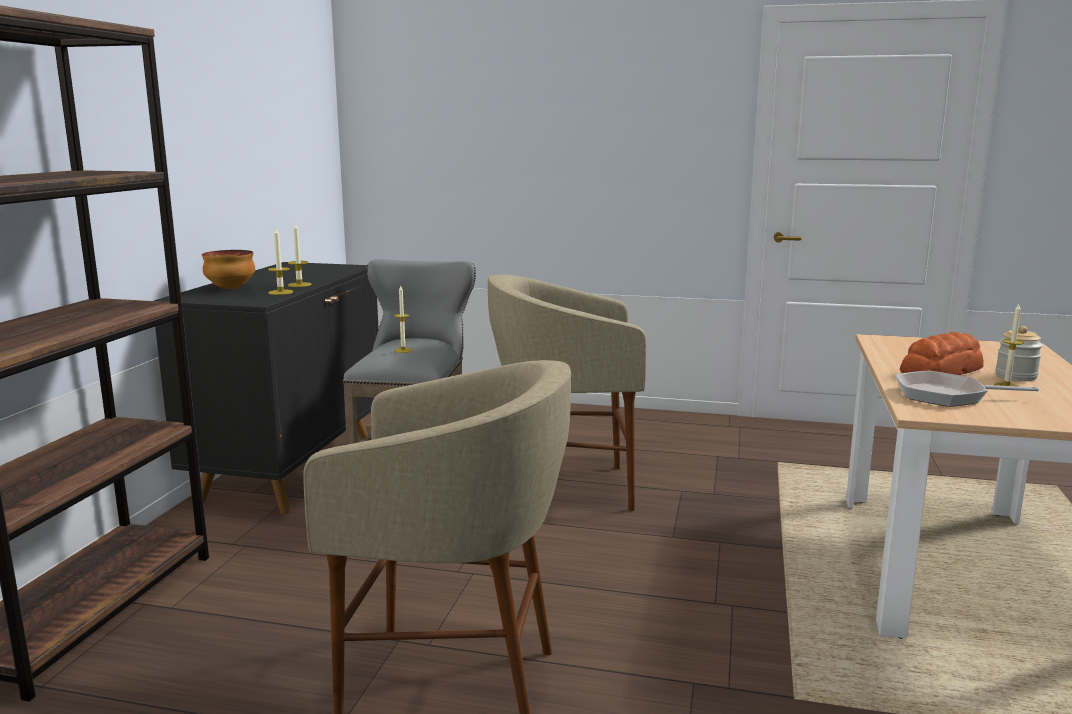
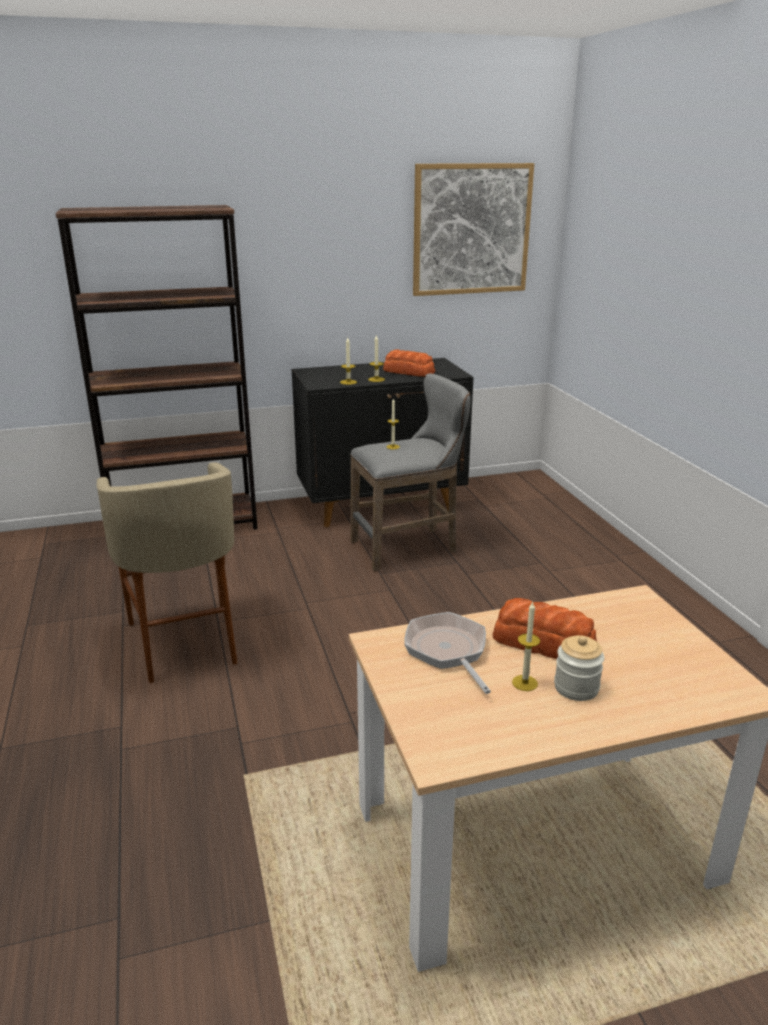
camera: 60 degrees right, 10 degrees up
bowl [202,250,255,289] -> none
beige stool [488,274,646,511] -> none
none -> bread [383,350,435,377]
none -> picture [413,163,534,296]

